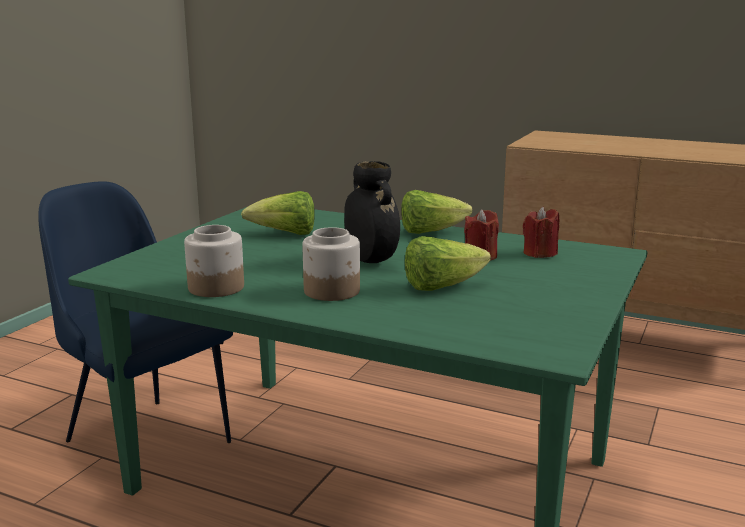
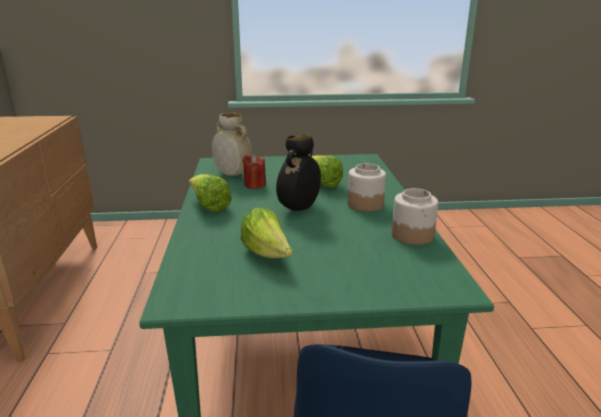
camera: 120 degrees left, 5 degrees up
red candle [523,207,559,258] -> beige vase [212,112,253,176]

